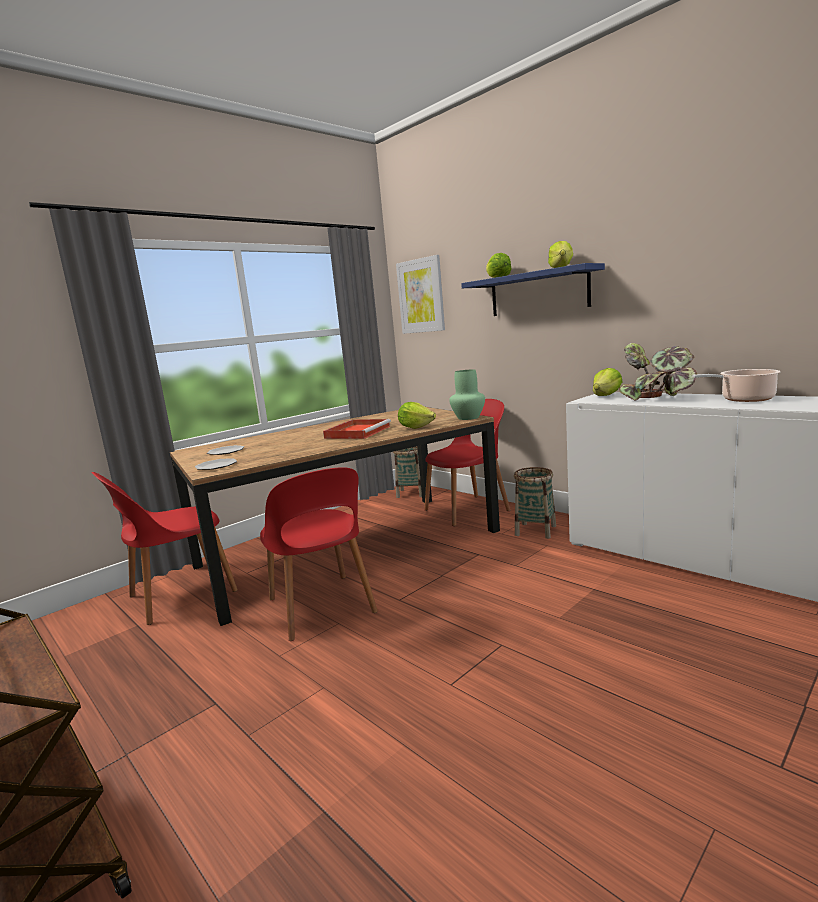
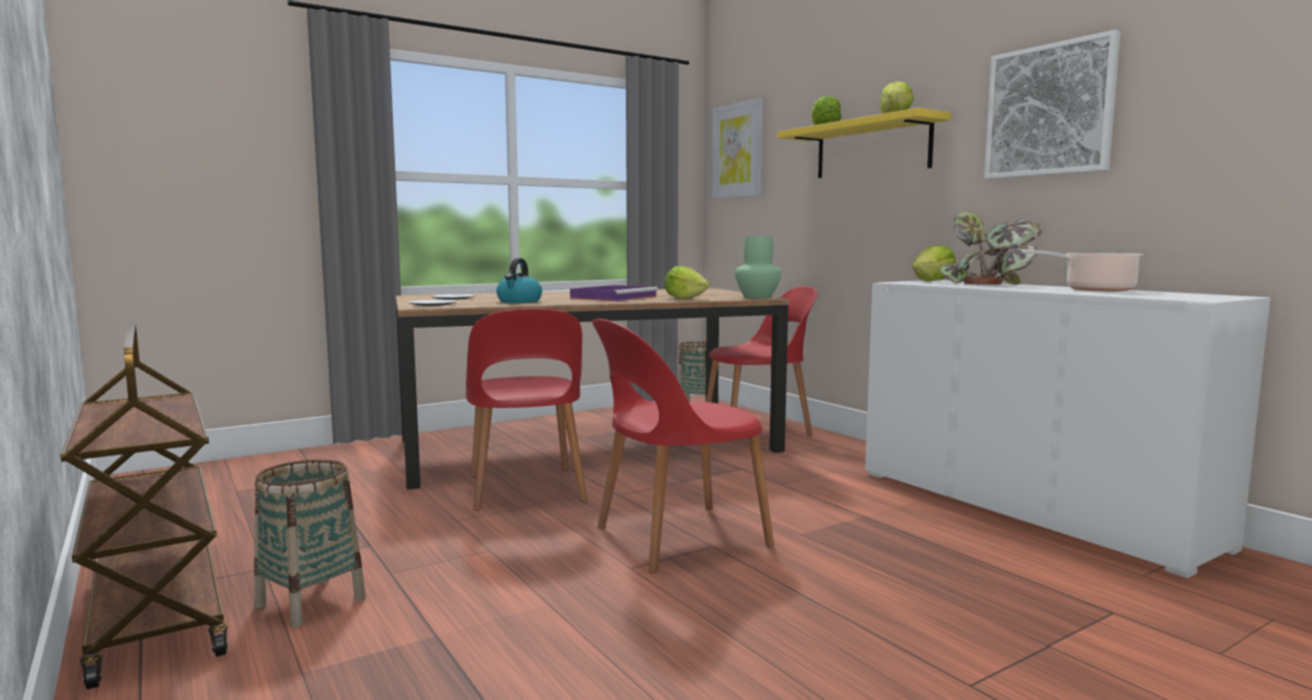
camera: 10 degrees right, 5 degrees down
red chair [92,472,238,625] -> red chair moved to [592,319,774,573]
red tray [323,419,391,439] -> purple tray [570,285,658,301]
blue shelf [461,263,605,316] -> yellow shelf [777,108,951,178]
basket [514,467,556,539] -> basket moved to [254,459,366,628]
none -> kettle [496,258,542,303]
none -> picture [984,30,1120,179]

